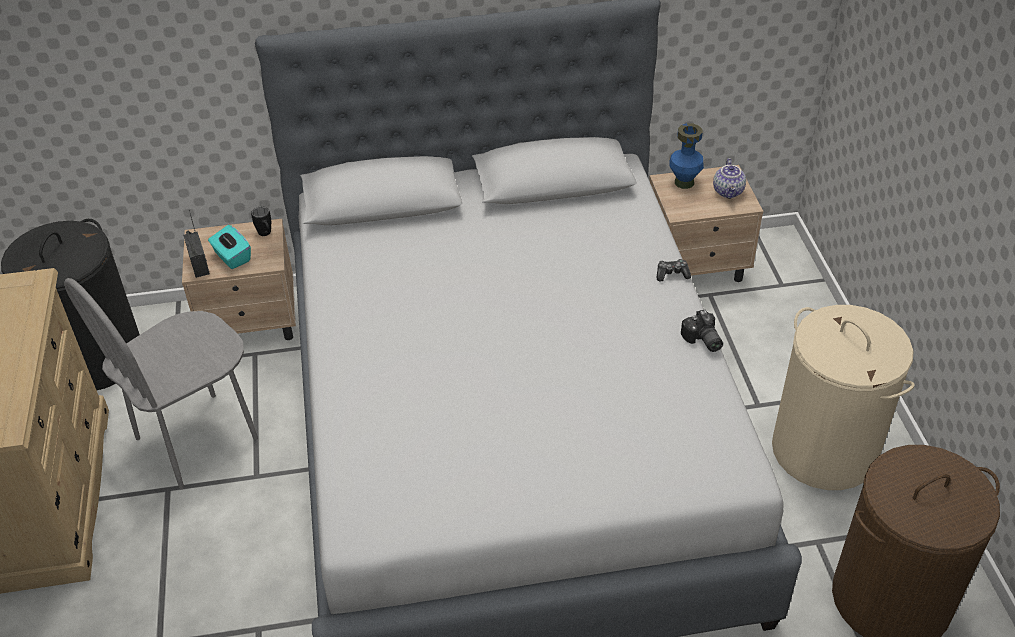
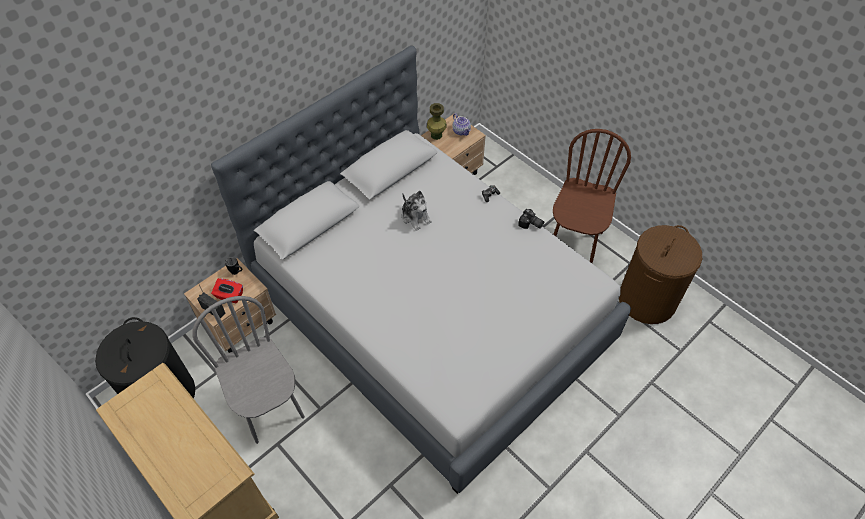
camera: 35 degrees left, 10 degrees up
grey chair [64,278,258,489] -> grey chair turned 135 degrees clockwise [192,296,305,444]
turquoise tissue box [208,225,251,269] -> red tissue box [211,278,243,303]
blue vase [669,123,704,189] -> green vase [427,103,446,140]
beige laundry basket [772,305,915,490] -> brown chair [553,129,631,263]
none -> plush toy [402,190,432,231]

